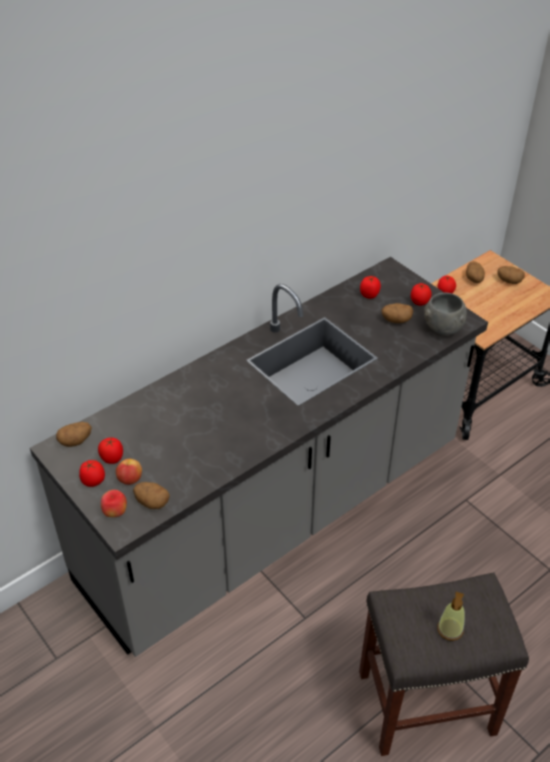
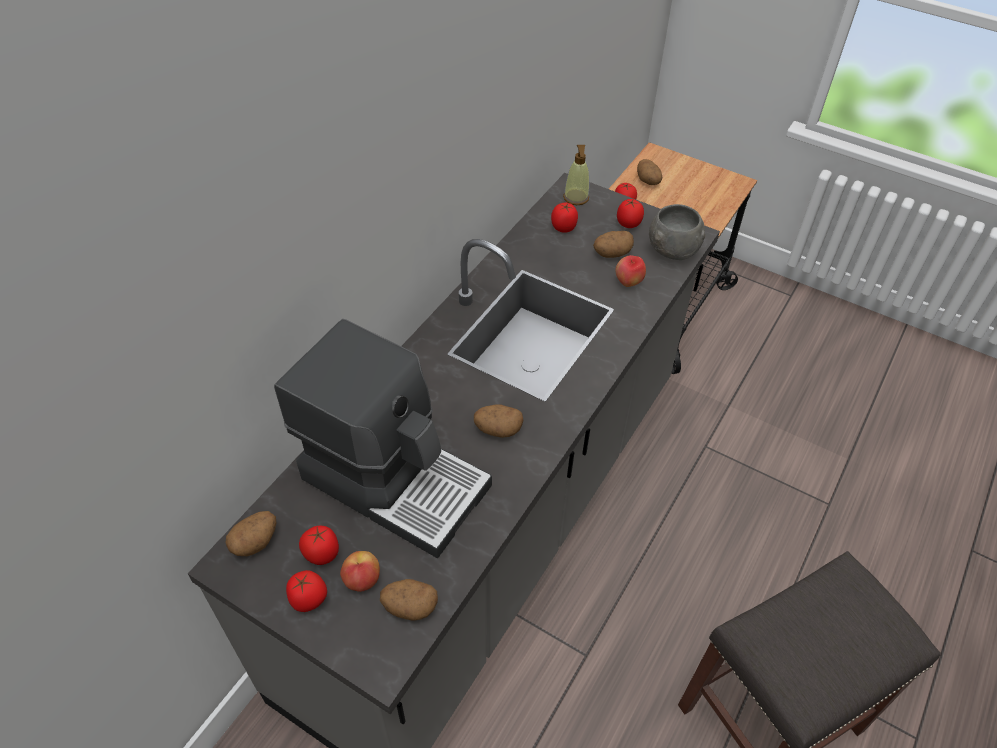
camera: 20 degrees left, 5 degrees up
apple [101,490,127,517] -> apple moved to [615,255,646,287]
soap dispenser [437,592,465,641] -> soap dispenser moved to [563,145,590,205]
potato [497,266,525,284] -> potato moved to [474,404,523,438]
none -> coffee machine [274,319,492,558]

